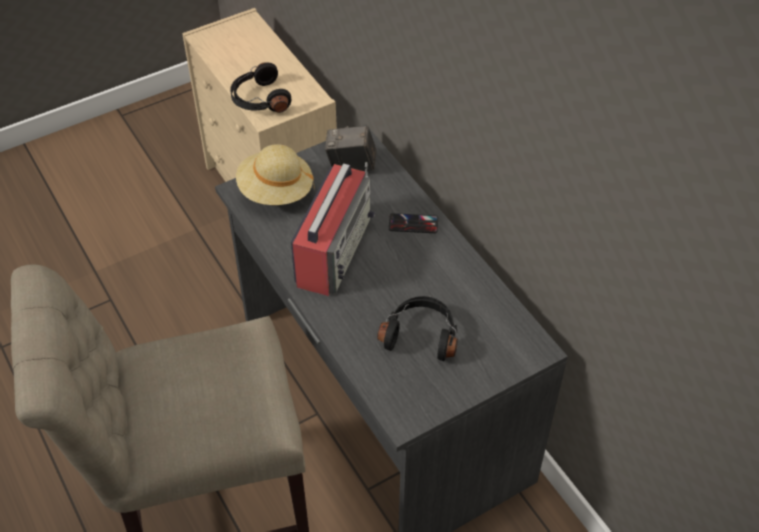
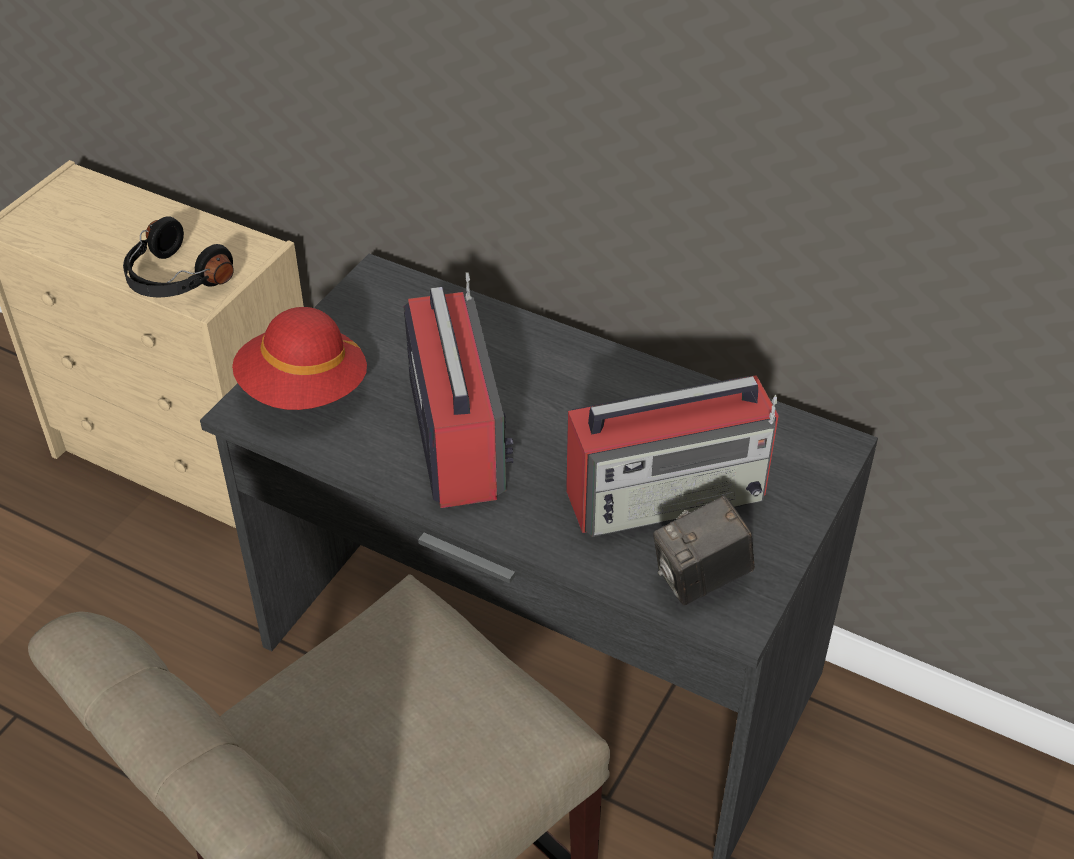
camera: 30 degrees left, 5 degrees down
beige hat [236,144,314,205] -> red hat [232,307,367,410]
camera [325,125,377,171] -> camera moved to [653,496,755,605]
black headphones [377,296,458,361] -> radio [566,375,779,537]
phone [389,213,438,233] -> none

